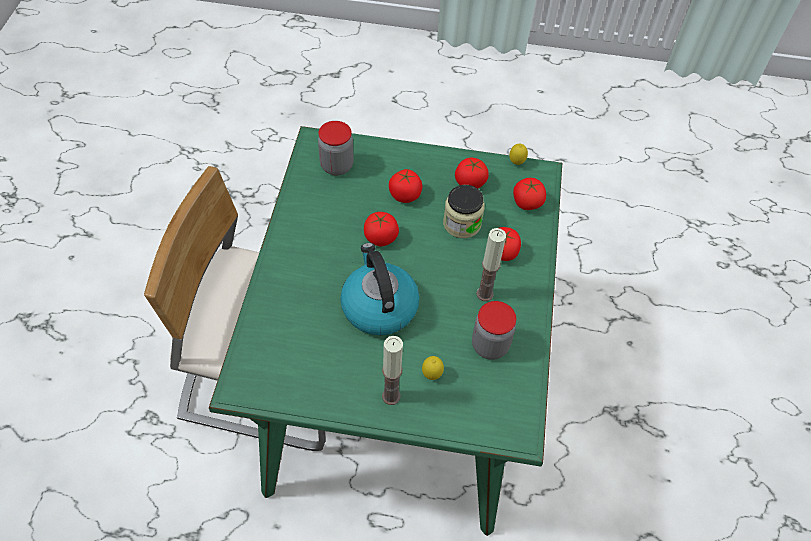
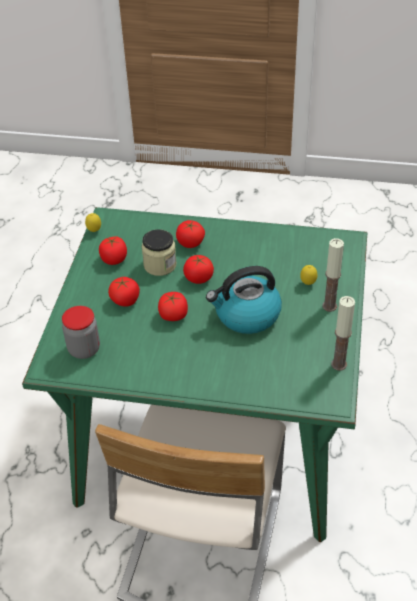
camera: 85 degrees left, 10 degrees down
jar [472,301,516,360] -> none
candle [476,228,506,301] -> candle moved to [331,296,355,371]
tomato [513,178,546,210] -> tomato moved to [183,255,214,284]

